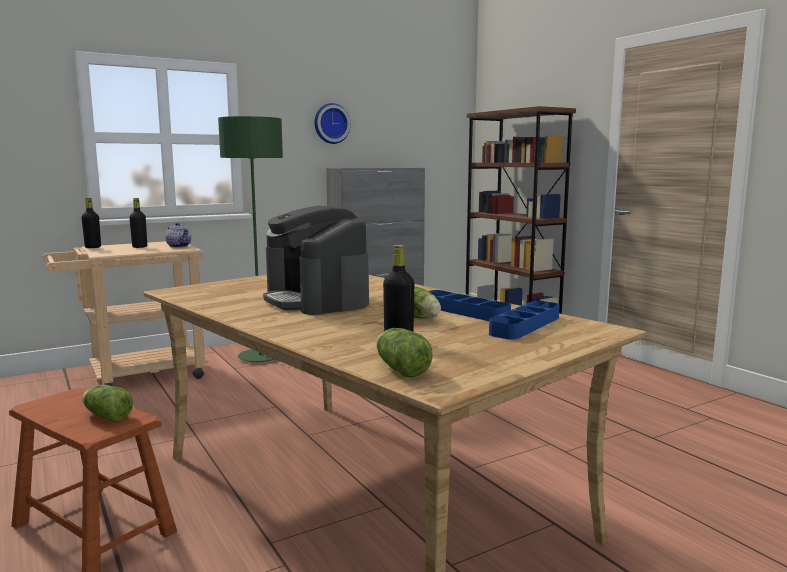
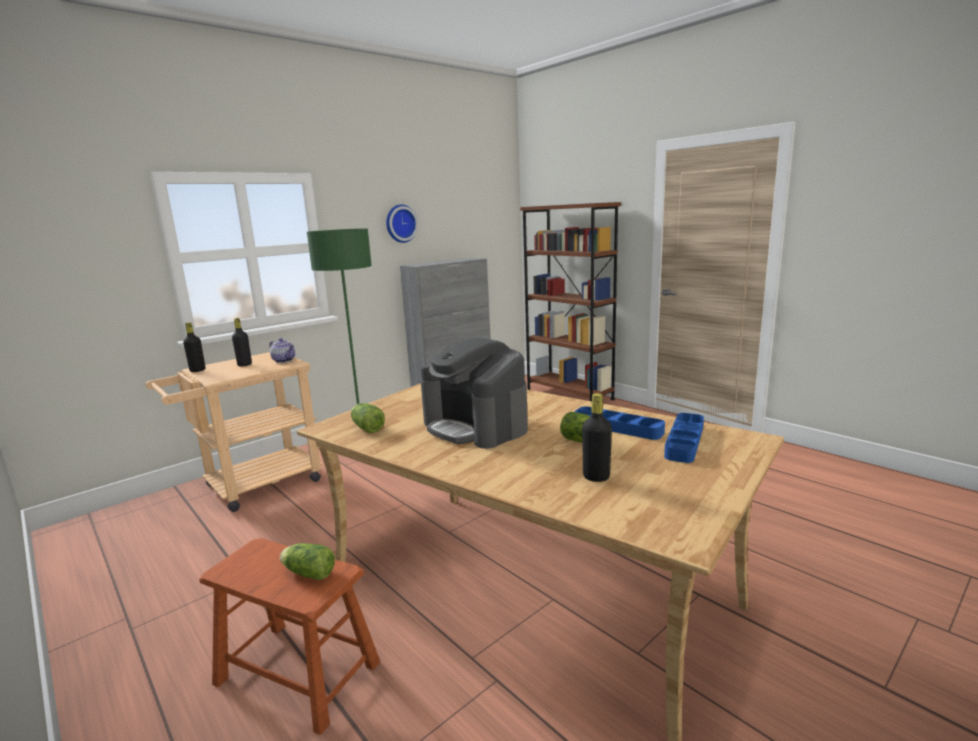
camera: 10 degrees left, 5 degrees up
lettuce [376,328,433,378] -> lettuce moved to [351,403,385,433]

